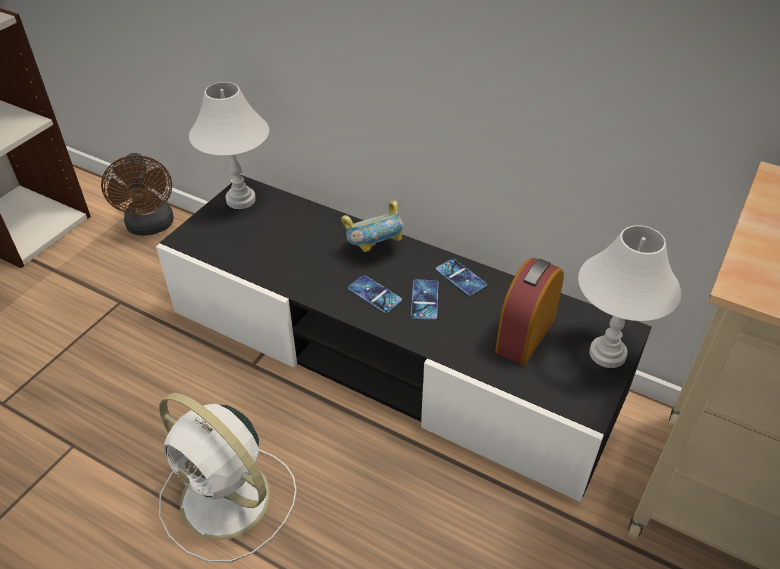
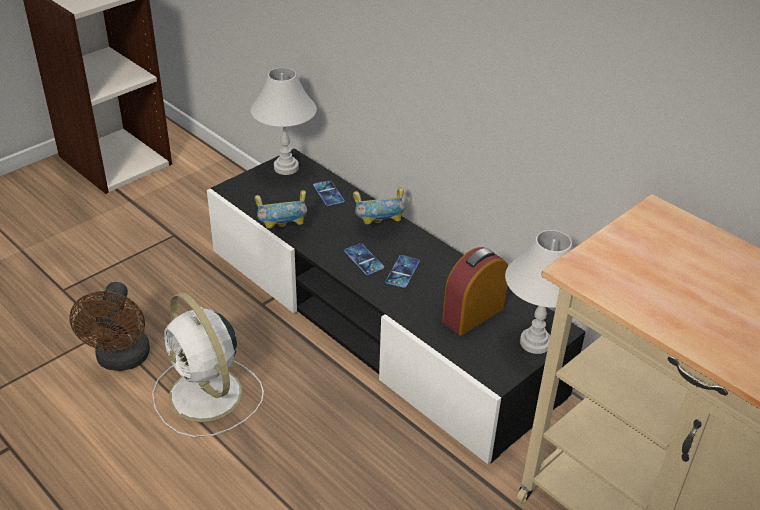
camera: 15 degrees right, 5 degrees down
brown fan [101,153,174,236] -> brown fan moved to [69,282,150,371]
phone [436,258,487,296] -> phone moved to [313,180,345,206]
none -> bowl [255,190,307,228]

